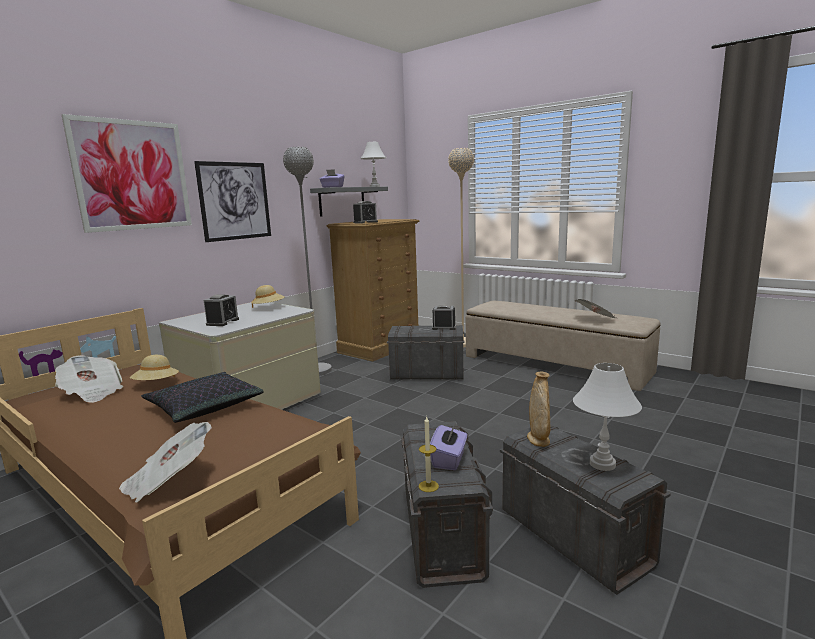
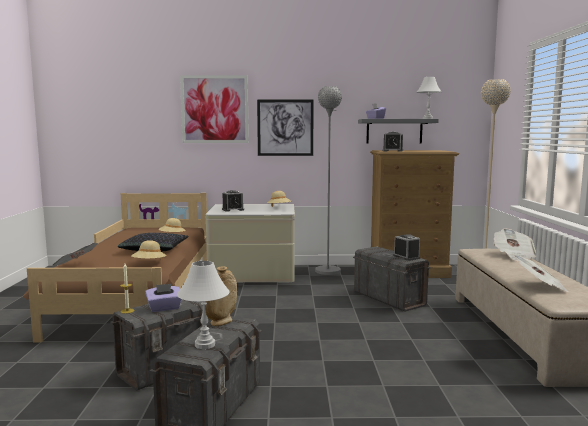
camera: 50 degrees right, 5 degrees down
newspaper [55,355,123,403] -> newspaper moved to [494,229,536,261]
none -> beige hat [131,240,166,260]

